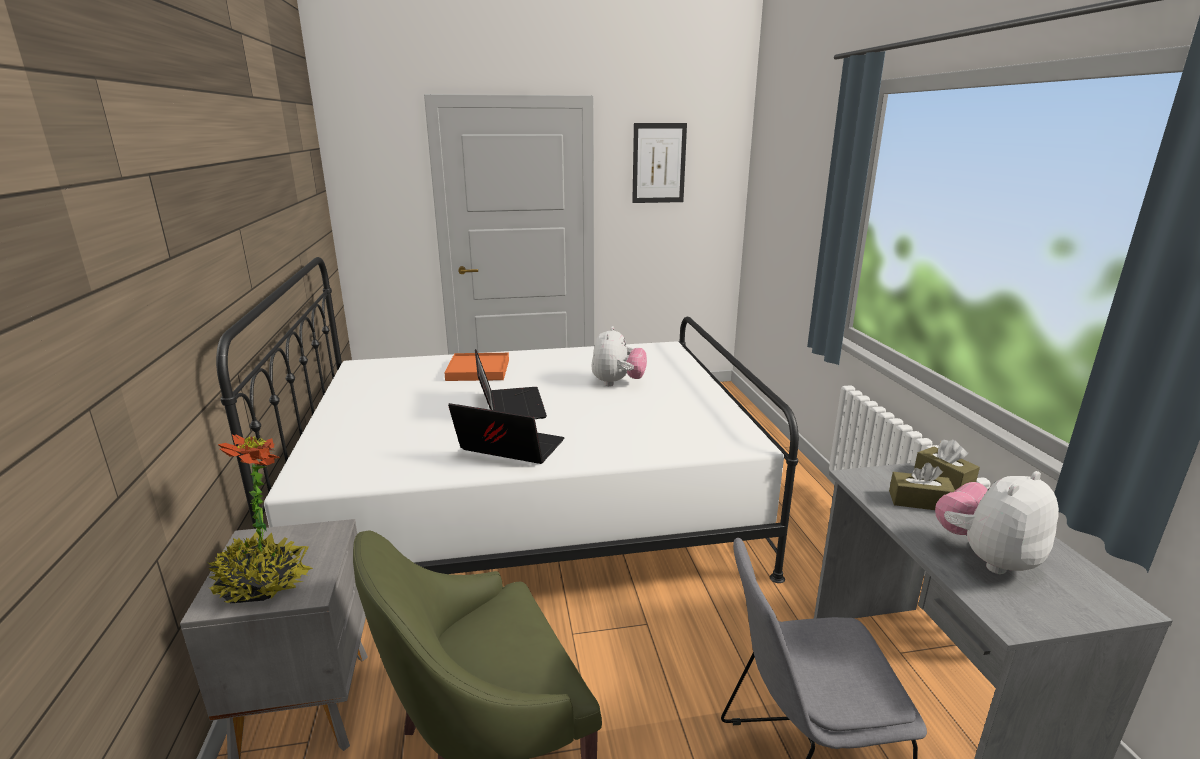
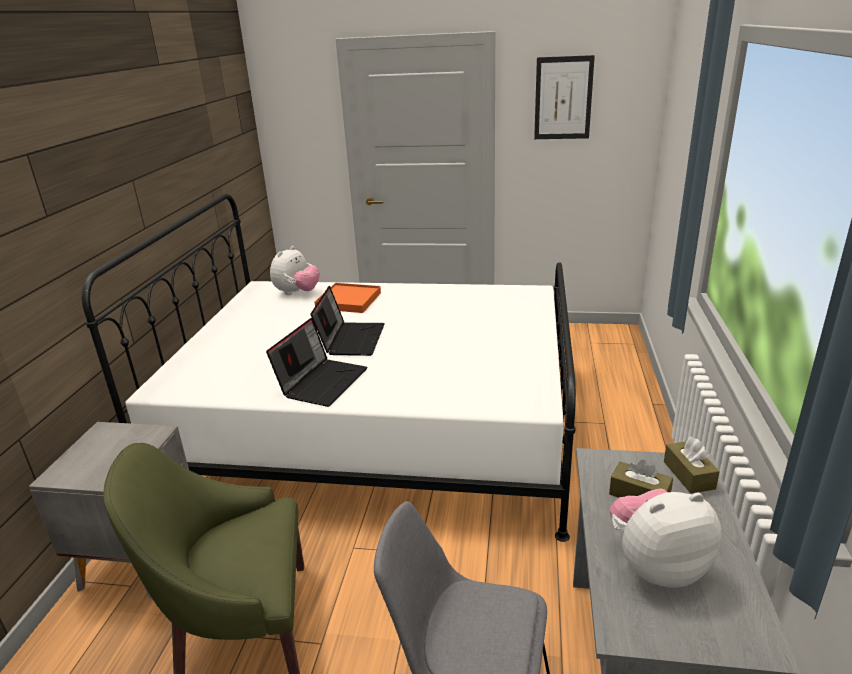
camera: 20 degrees right, 5 degrees up
potted plant [208,434,313,603] -> none
laptop [448,403,564,464] -> laptop turned 75 degrees clockwise [266,318,368,407]
plush toy [591,326,647,386] -> plush toy moved to [270,246,320,295]

